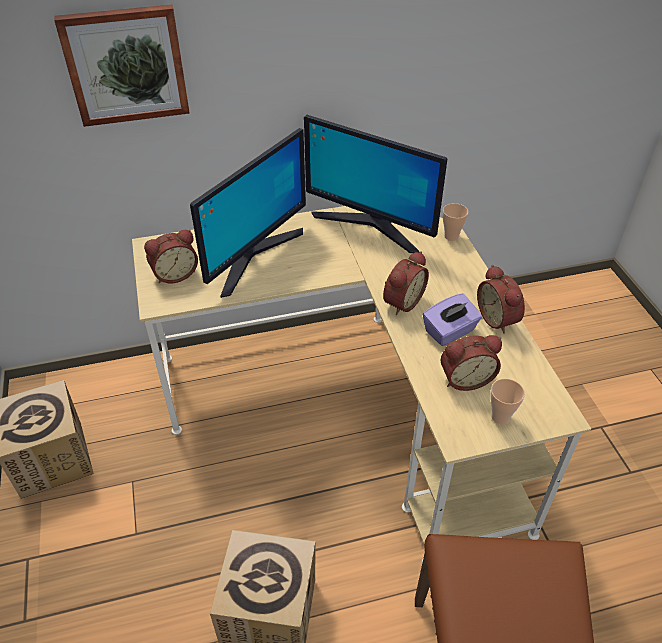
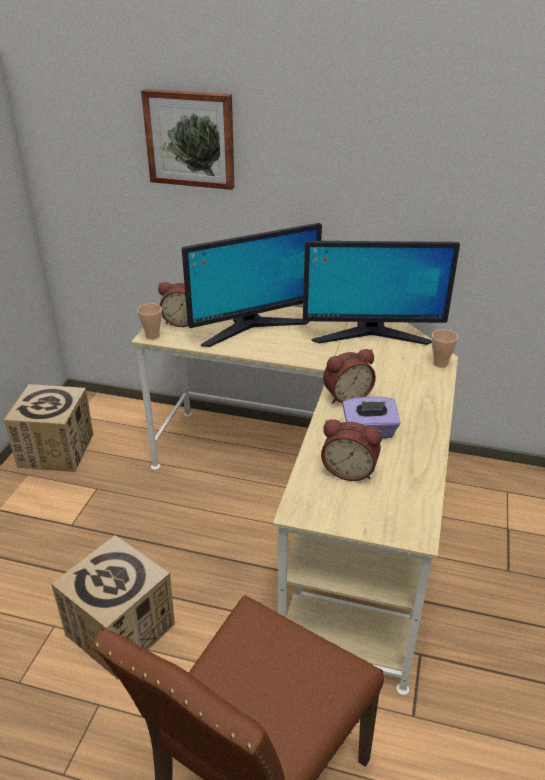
camera: 30 degrees right, 10 degrees down
monitor [304,115,447,253] -> monitor turned 60 degrees counterclockwise [303,241,460,345]
alarm clock [477,265,525,333] -> none
cup [490,379,525,425] -> cup moved to [137,304,162,340]

